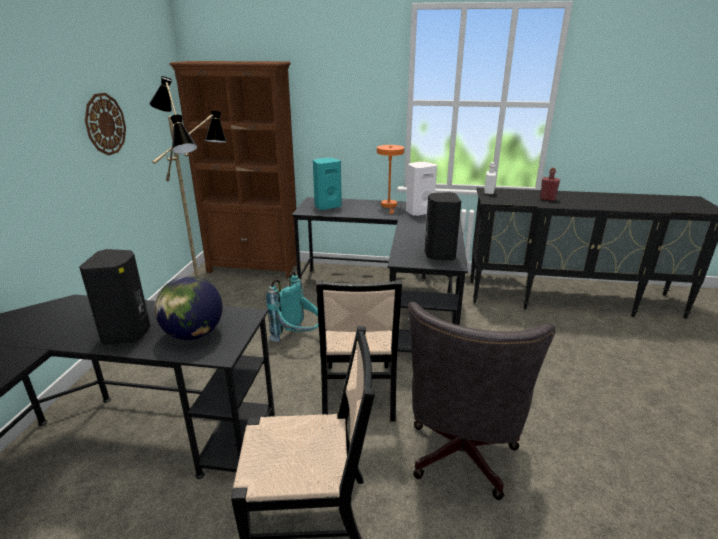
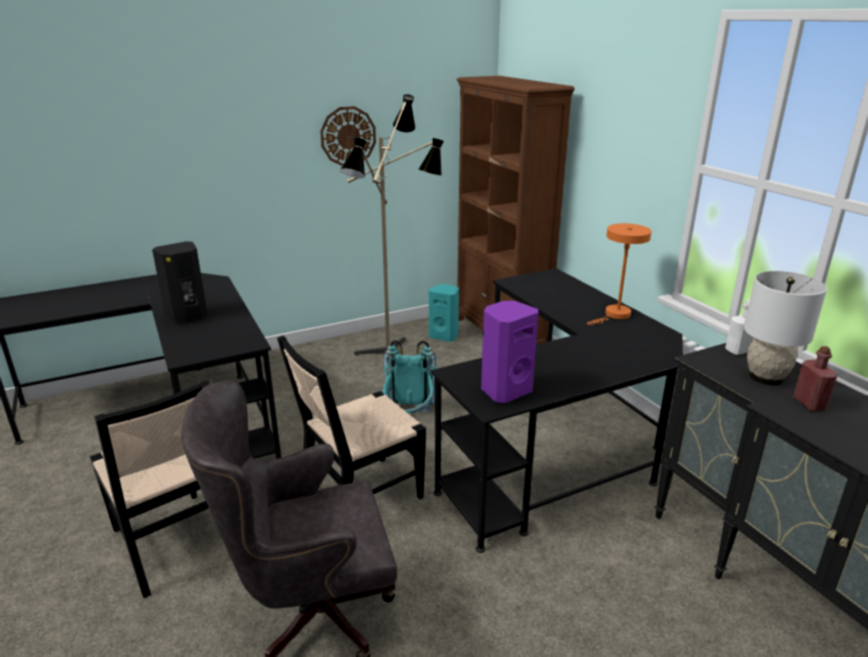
camera: 55 degrees right, 0 degrees up
globe [154,276,223,340] -> none
turquoise speaker [313,158,342,210] -> turquoise speaker moved to [429,284,459,342]
white speaker [406,162,437,216] -> none
black speaker [425,192,461,261] -> purple speaker [481,301,539,403]
none -> white table lamp [744,271,827,385]

